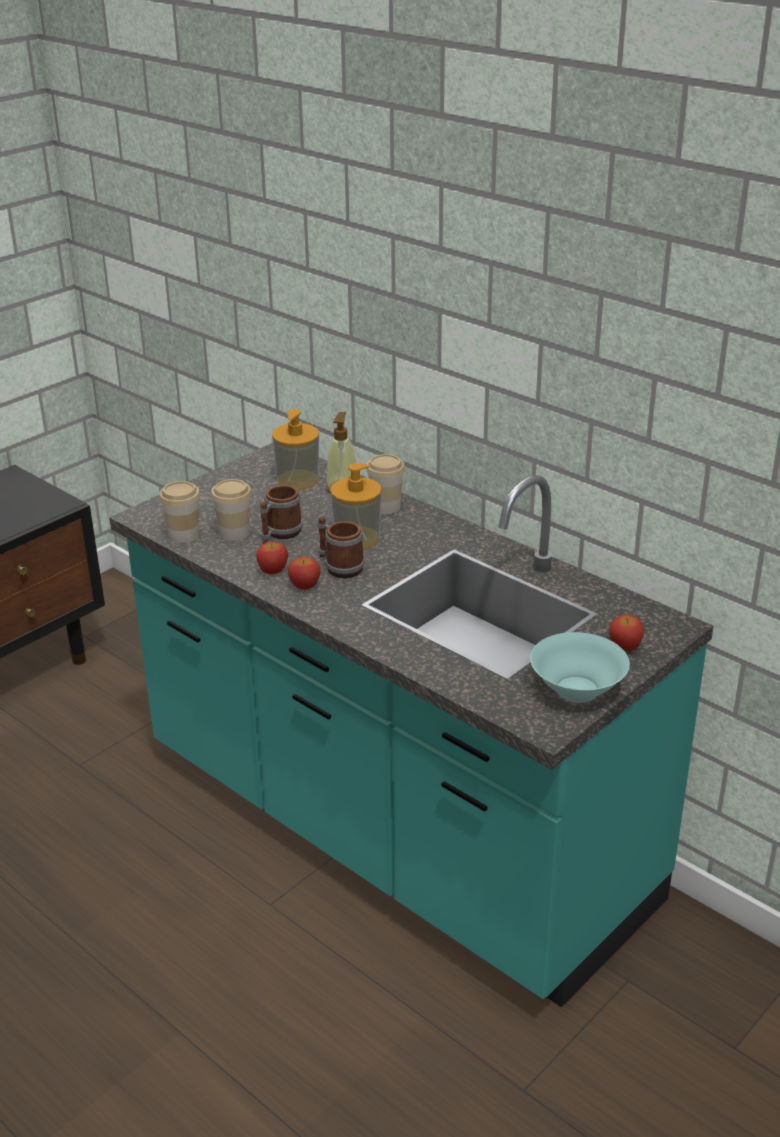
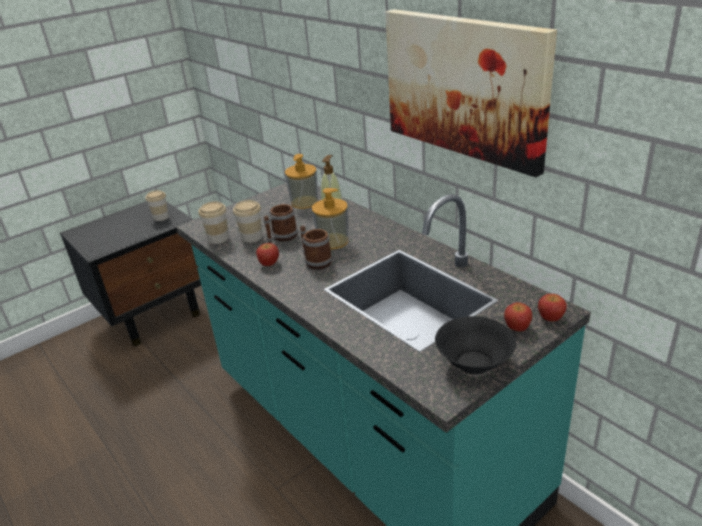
camera: 10 degrees right, 0 degrees up
apple [288,557,321,590] -> apple moved to [538,294,567,321]
cup [366,454,405,514] -> cup moved to [145,190,169,221]
turquoise bowl [530,632,630,703] -> black bowl [435,316,516,375]
none -> picture [386,9,557,177]

